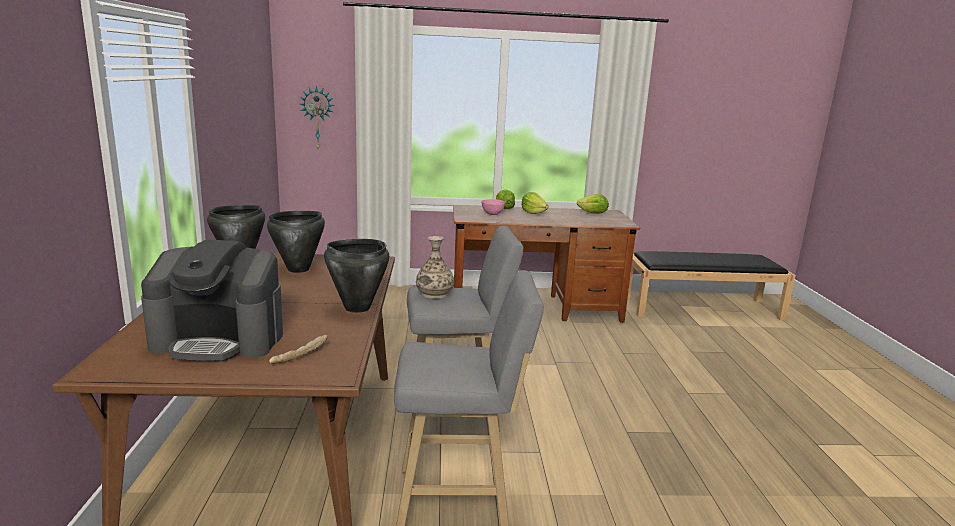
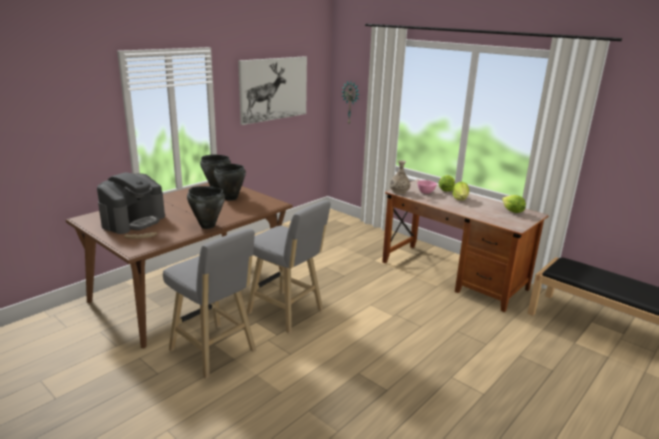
camera: 45 degrees right, 5 degrees up
coffee machine [141,239,283,362] -> coffee machine turned 105 degrees counterclockwise [97,172,165,234]
vase [416,236,454,299] -> vase moved to [390,160,410,194]
none -> picture [238,56,307,125]

